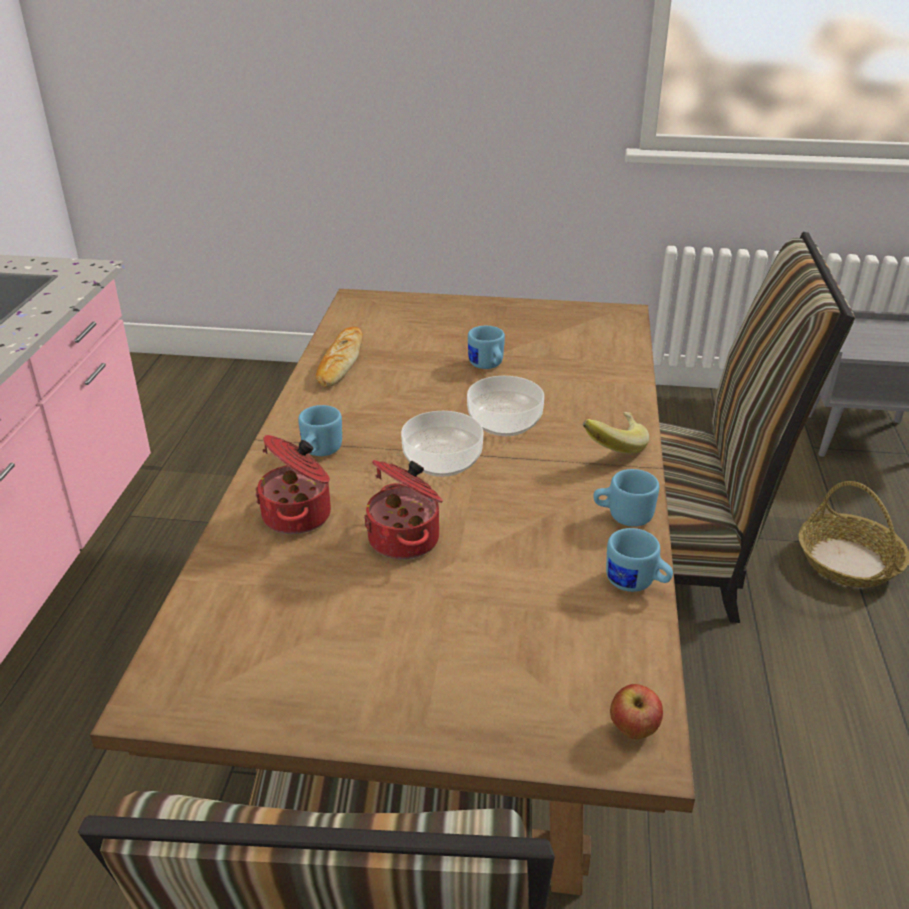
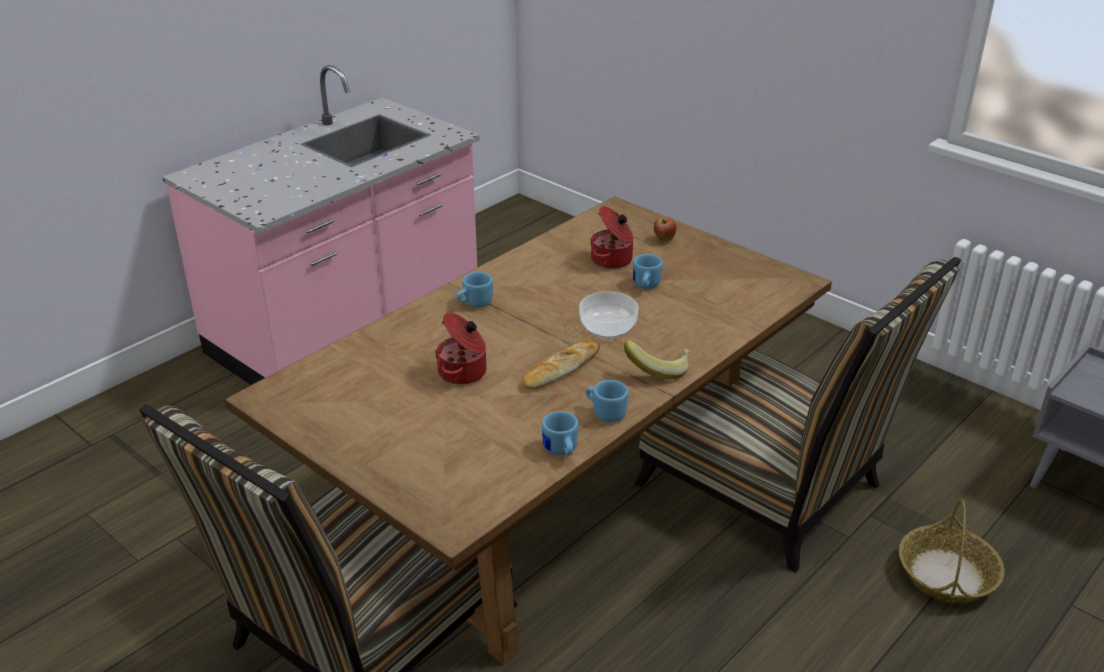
camera: 35 degrees right, 0 degrees up
cooking pot [255,435,331,534] -> cooking pot moved to [590,206,633,269]
bread [316,327,363,387] -> bread moved to [522,340,600,390]
bowl [401,411,483,477] -> none
apple [610,684,663,739] -> apple moved to [654,217,676,242]

